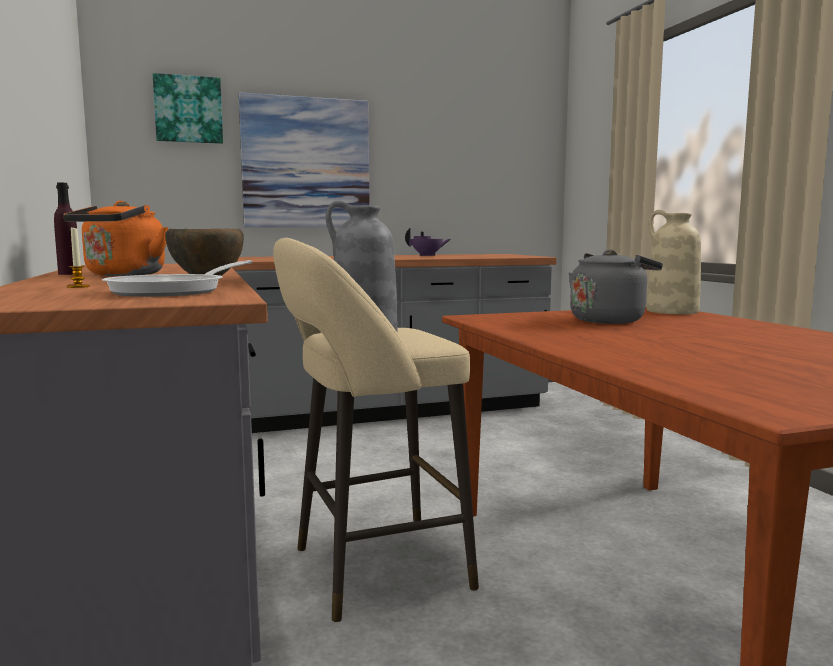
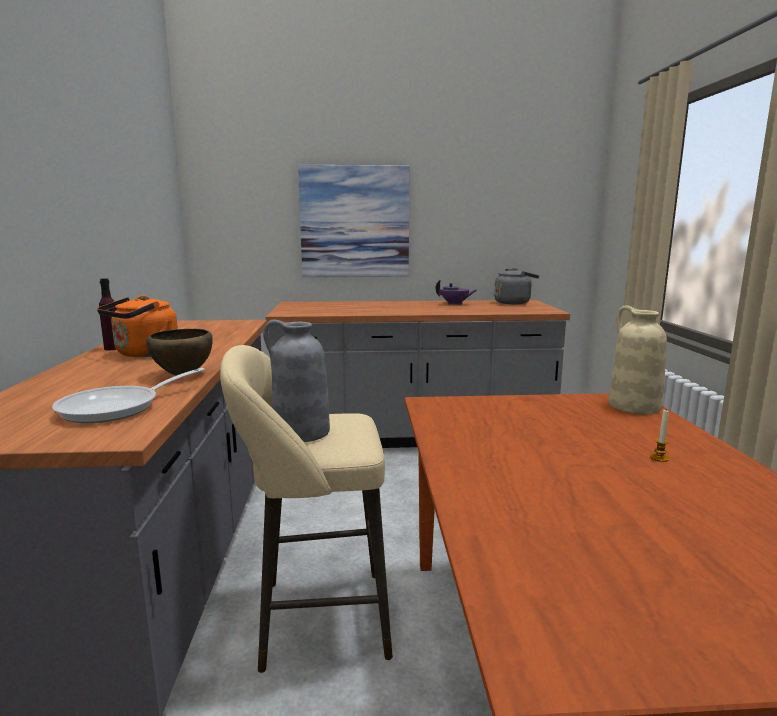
camera: 15 degrees right, 5 degrees up
candle [67,228,90,288] -> candle moved to [650,410,670,462]
picture [153,73,223,144] -> none
grey kettle [569,249,663,324] -> grey kettle moved to [494,268,539,304]

